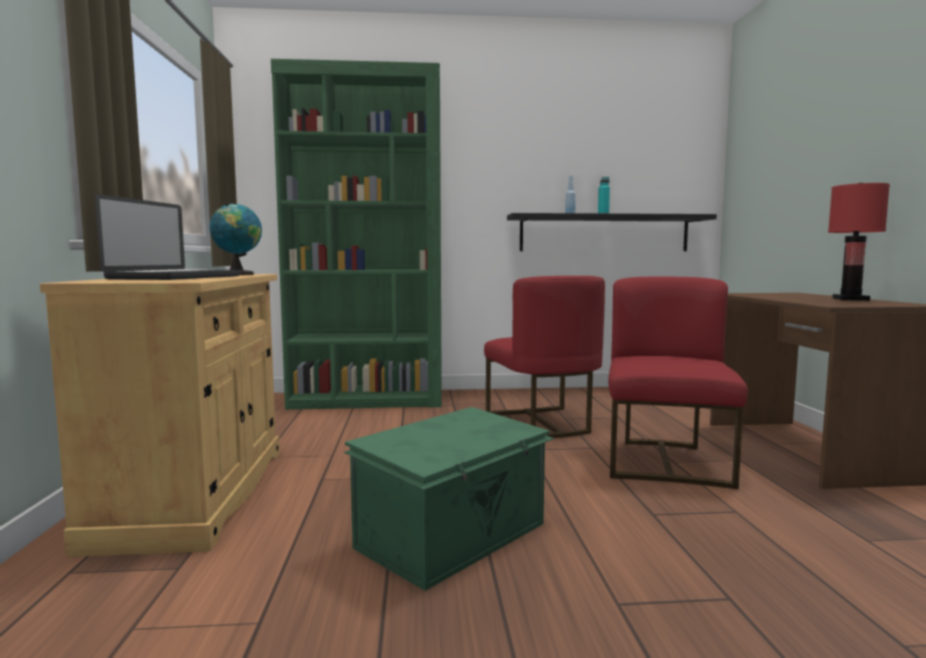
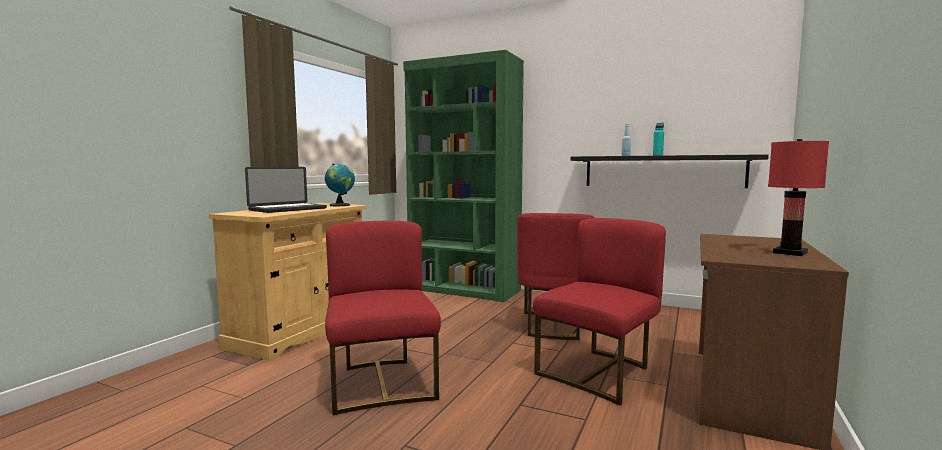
camera: 30 degrees right, 0 degrees up
green storage box [344,407,554,591] -> red chair [325,221,441,415]

